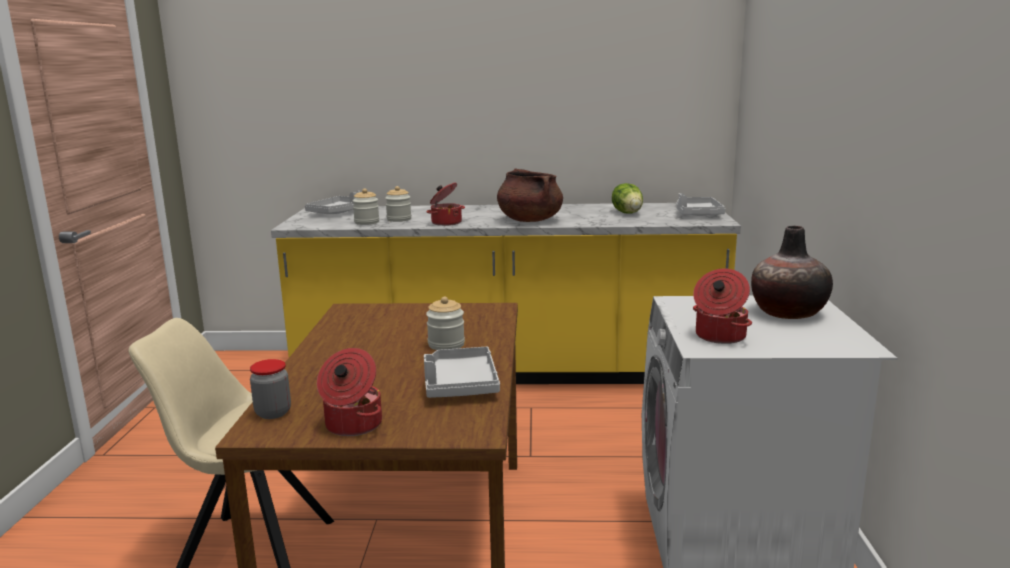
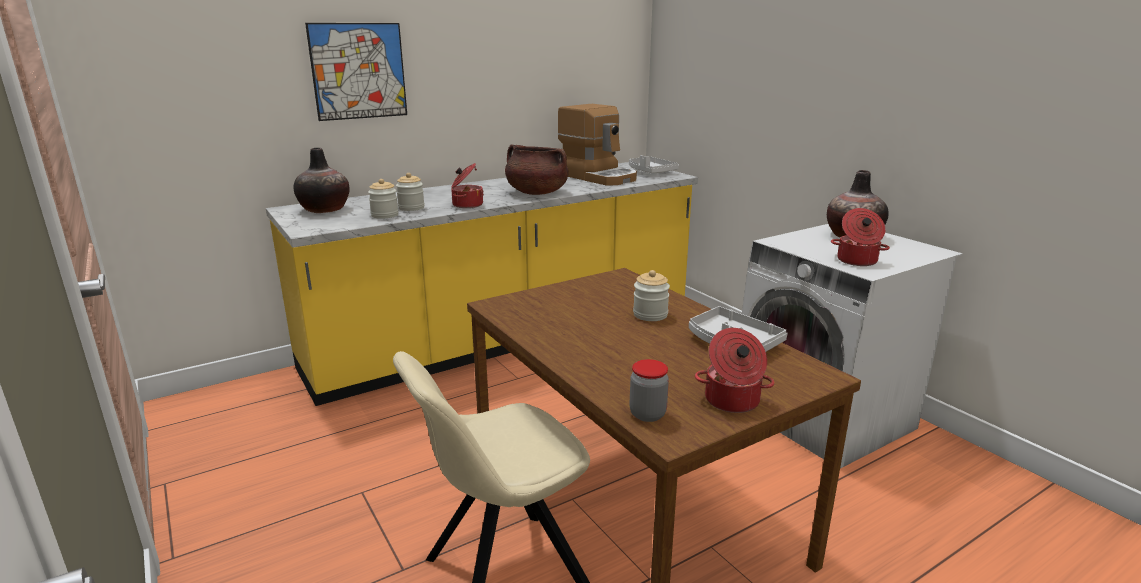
camera: 35 degrees left, 5 degrees up
grey tray [305,191,361,214] -> vase [294,148,350,213]
lettuce [612,183,643,214] -> coffee machine [558,104,637,186]
none -> picture [305,23,407,121]

